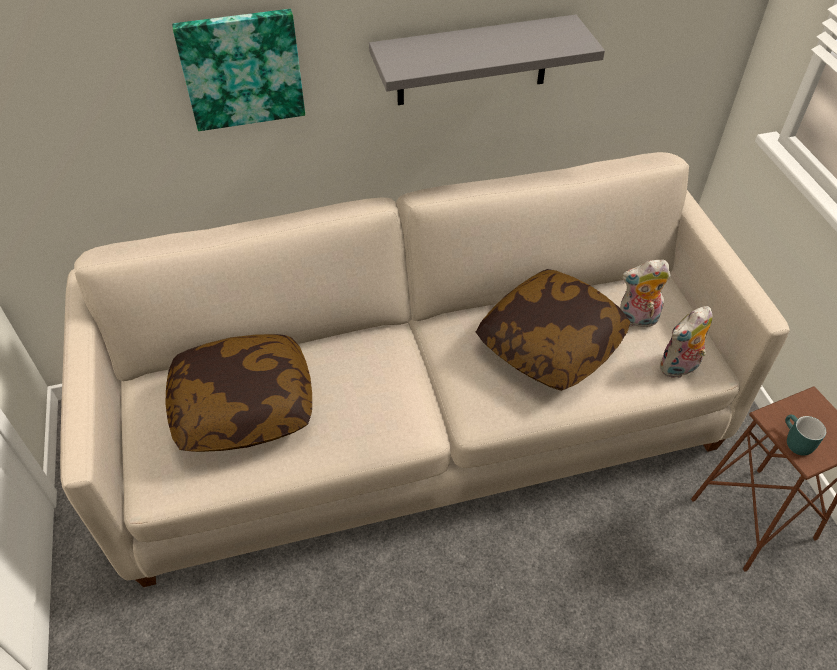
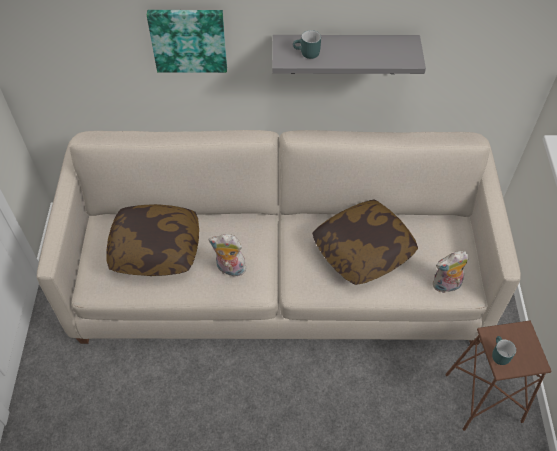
camera: 15 degrees right, 5 degrees up
plush toy [620,260,671,327] -> plush toy moved to [209,234,246,276]
none -> turquoise mug [293,30,321,59]

